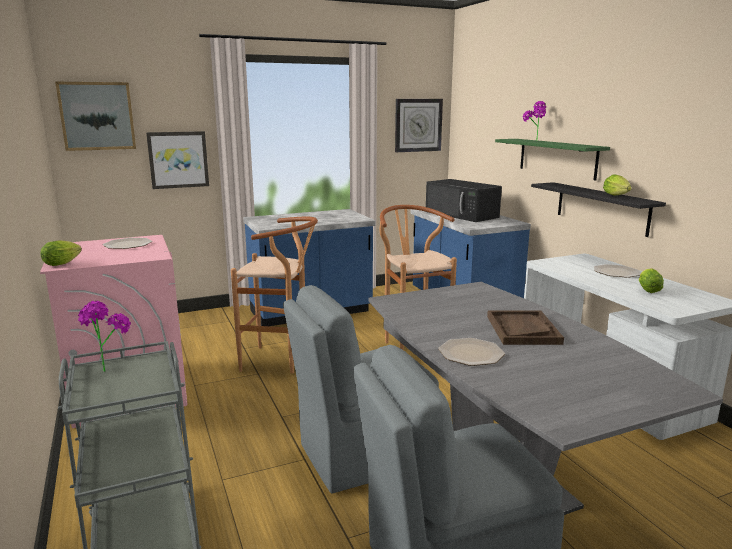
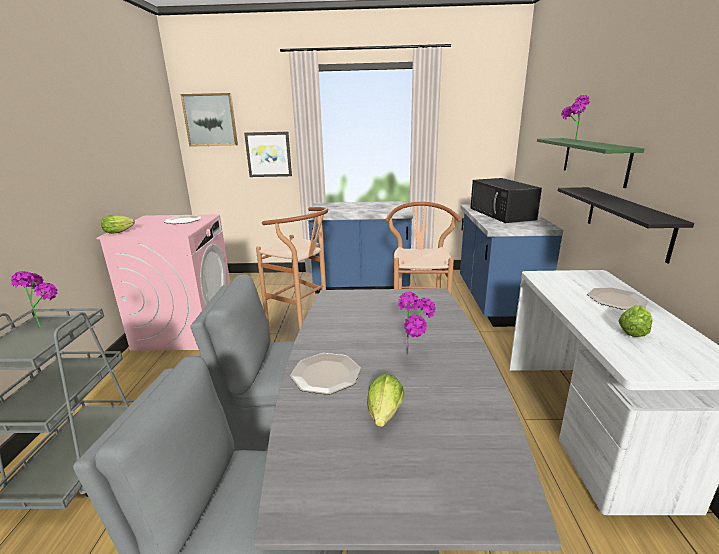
camera: 25 degrees right, 5 degrees up
wall clock [395,99,443,152] -> none
brown tray [487,311,564,345] -> potted plant [398,292,436,355]
lettuce [603,174,632,195] -> lettuce moved to [367,373,404,427]

